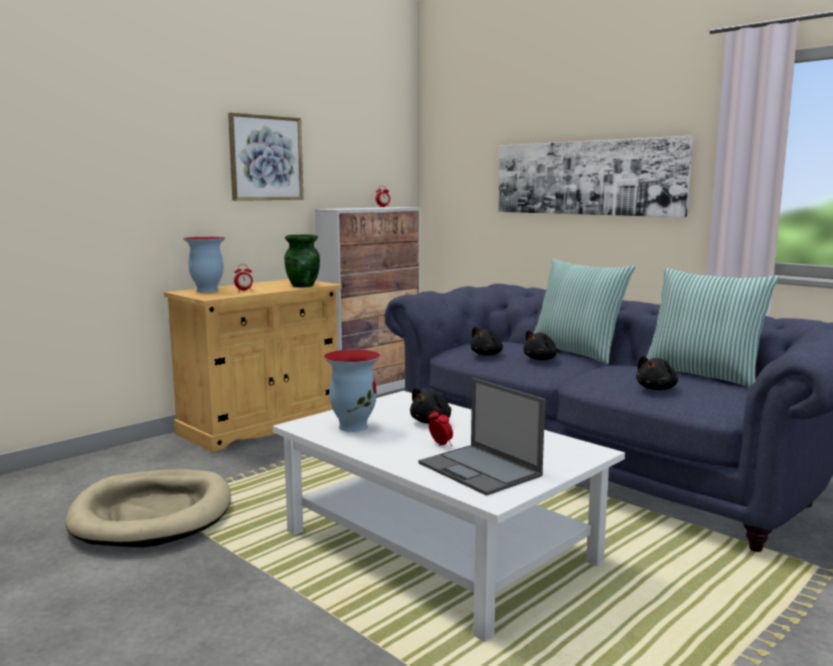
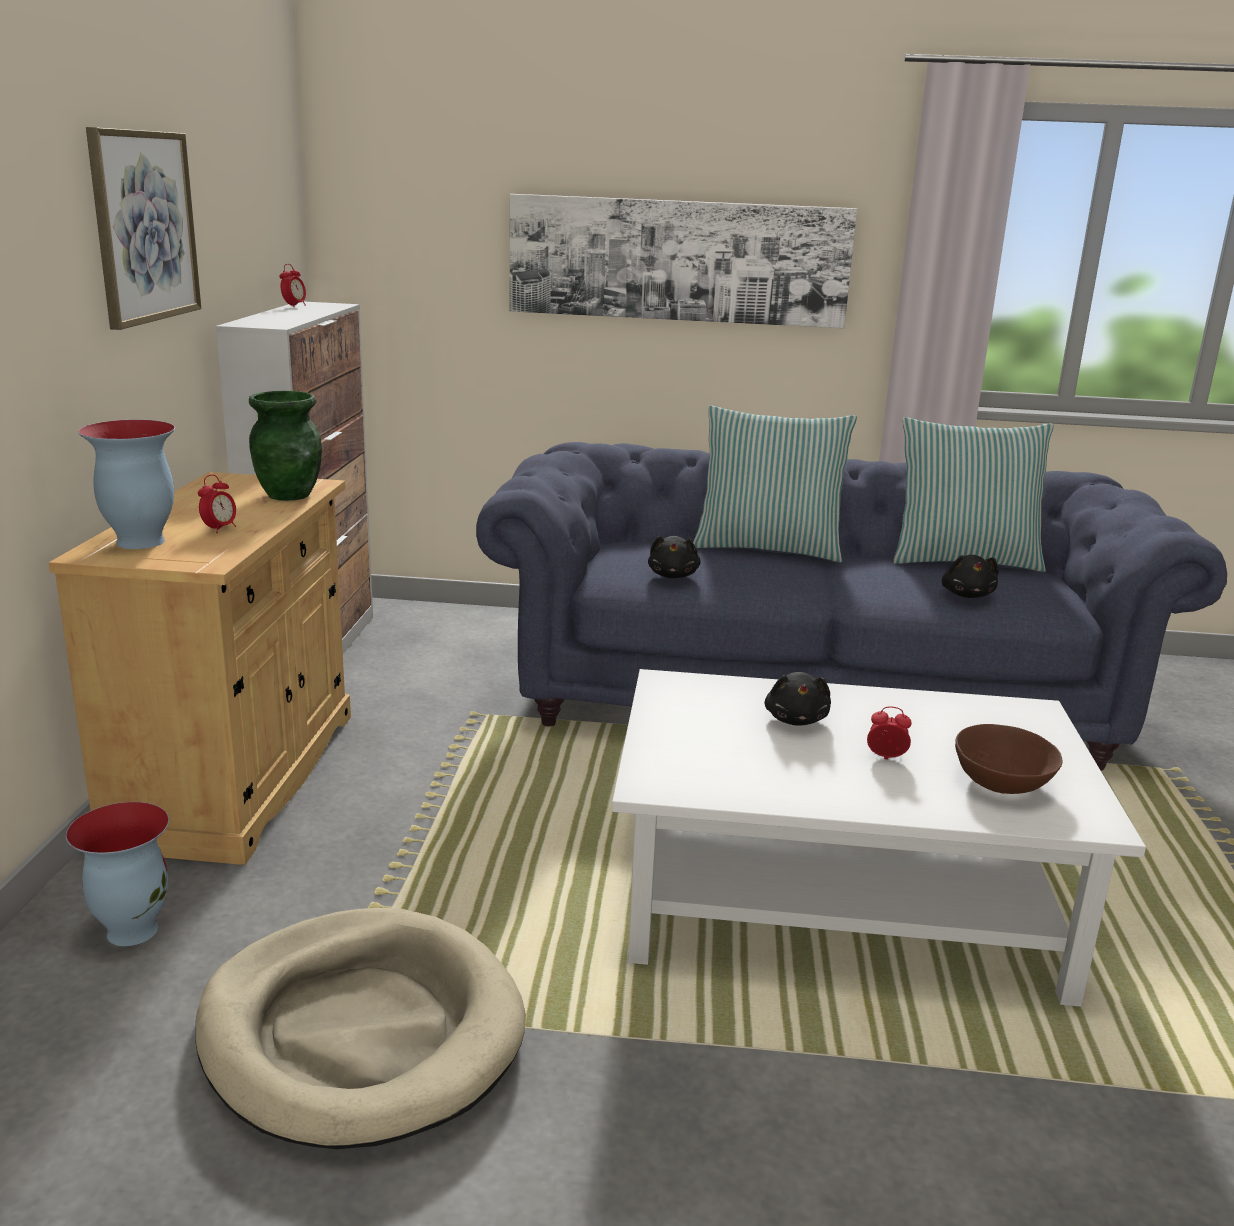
camera: 40 degrees left, 10 degrees up
vase [324,349,381,432] -> vase moved to [66,802,169,946]
laptop [418,378,545,496] -> brown bowl [955,724,1062,794]
black plush toy [523,330,560,360] -> none

